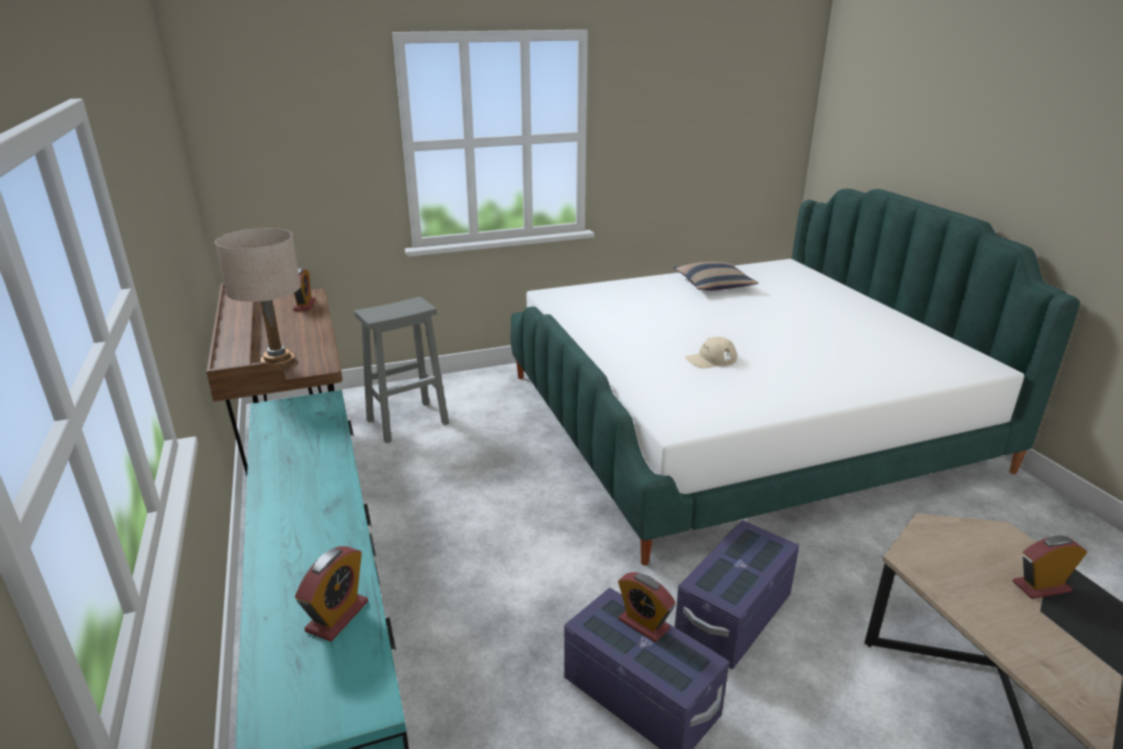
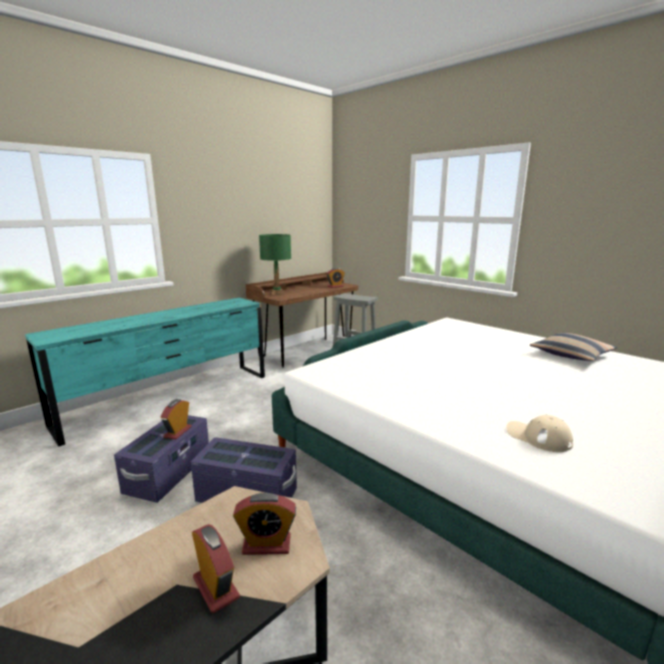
camera: 65 degrees right, 10 degrees down
beige table lamp [215,228,301,368] -> green table lamp [259,234,291,295]
alarm clock [295,546,368,641] -> alarm clock moved to [233,493,296,555]
beige cap [685,337,737,368] -> beige cap moved to [506,415,573,452]

